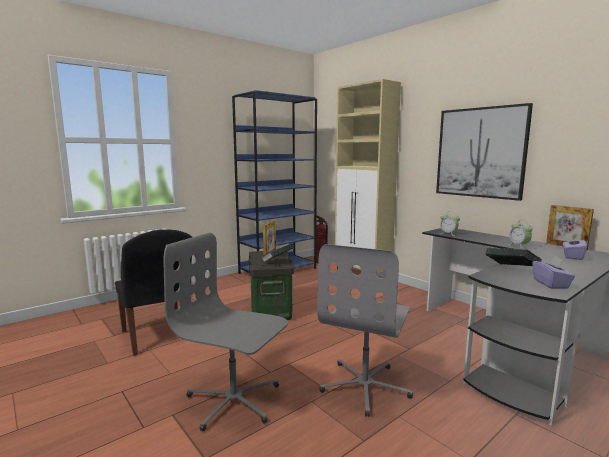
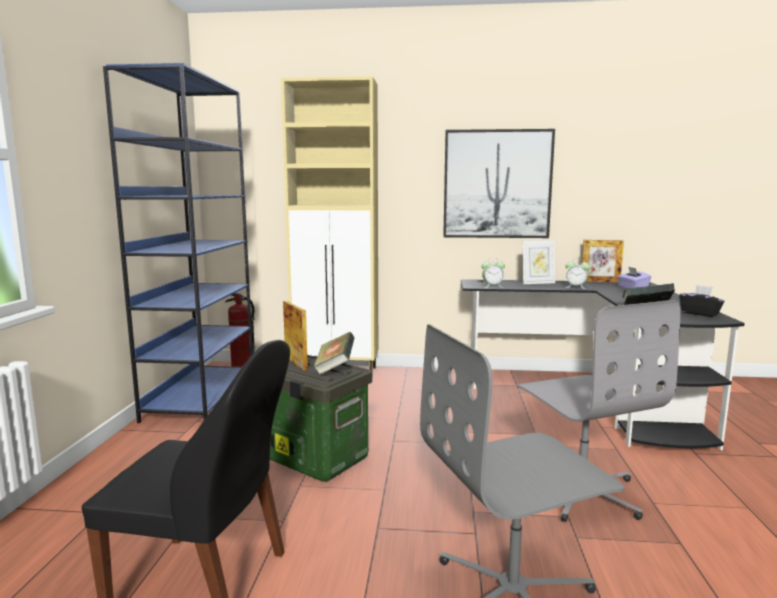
camera: 45 degrees left, 0 degrees up
purple tissue box [532,256,575,289] -> black tissue box [679,285,724,317]
none -> picture frame [523,240,555,284]

